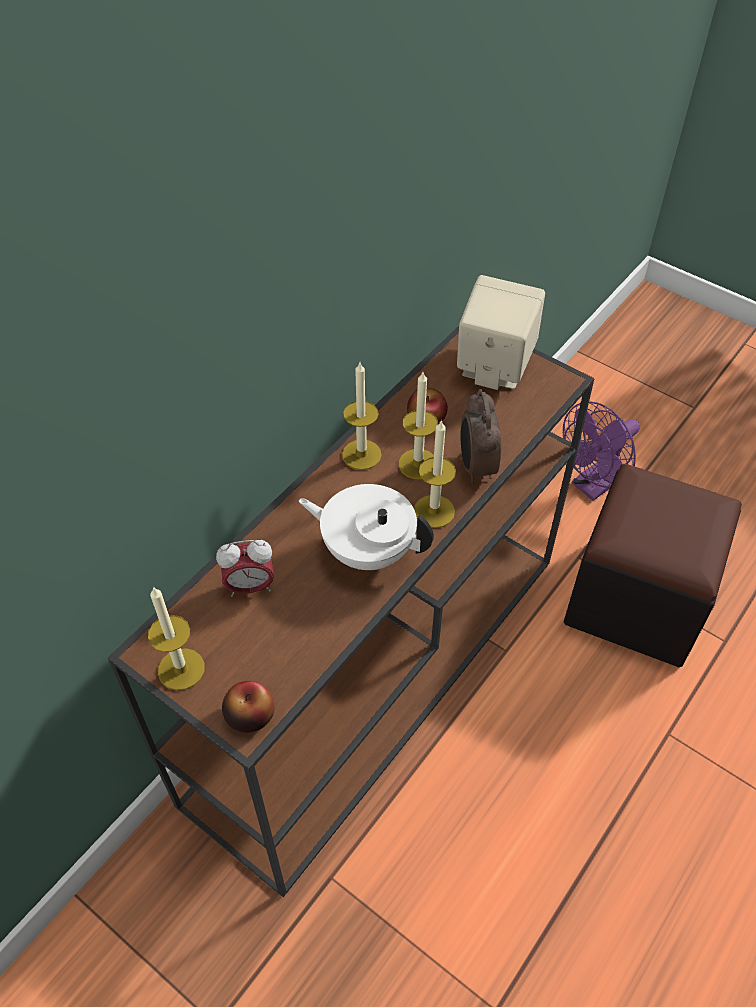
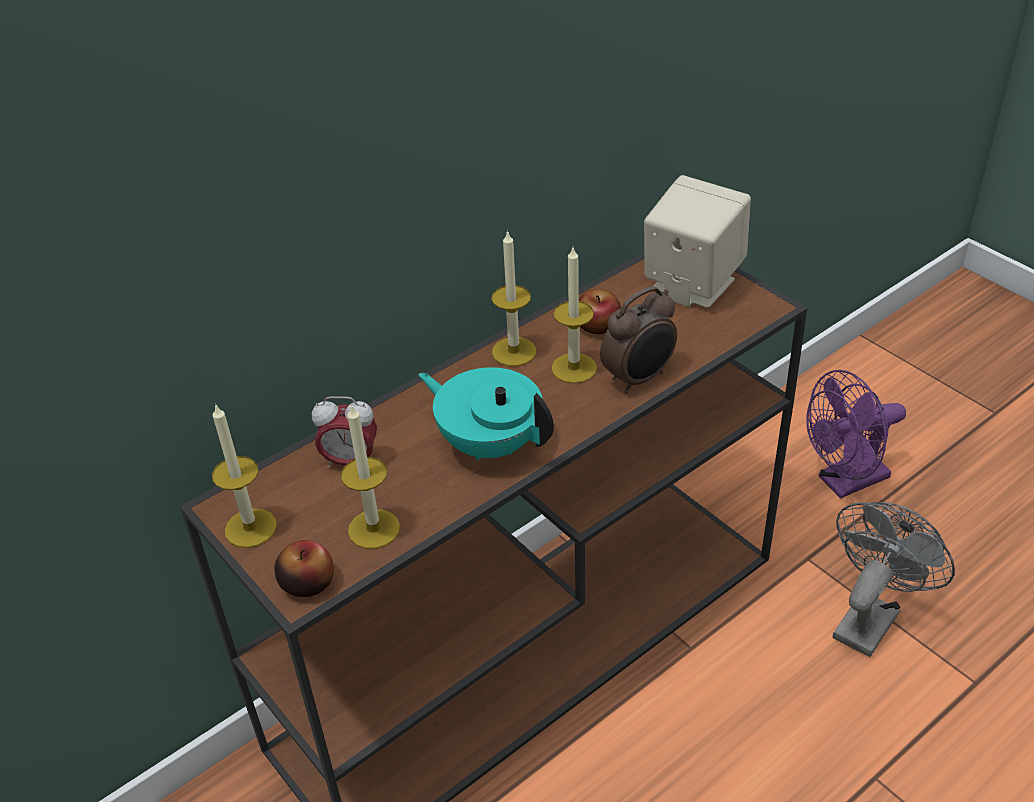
camera: 15 degrees right, 10 degrees down
white teapot [299,484,434,570] -> turquoise teapot [419,367,554,460]
candle [414,420,456,528] -> candle moved to [341,404,400,549]
alarm clock [461,389,501,483] -> alarm clock turned 135 degrees counterclockwise [600,286,677,393]
black ottoman [564,464,742,667] -> grey fan [833,502,955,657]

